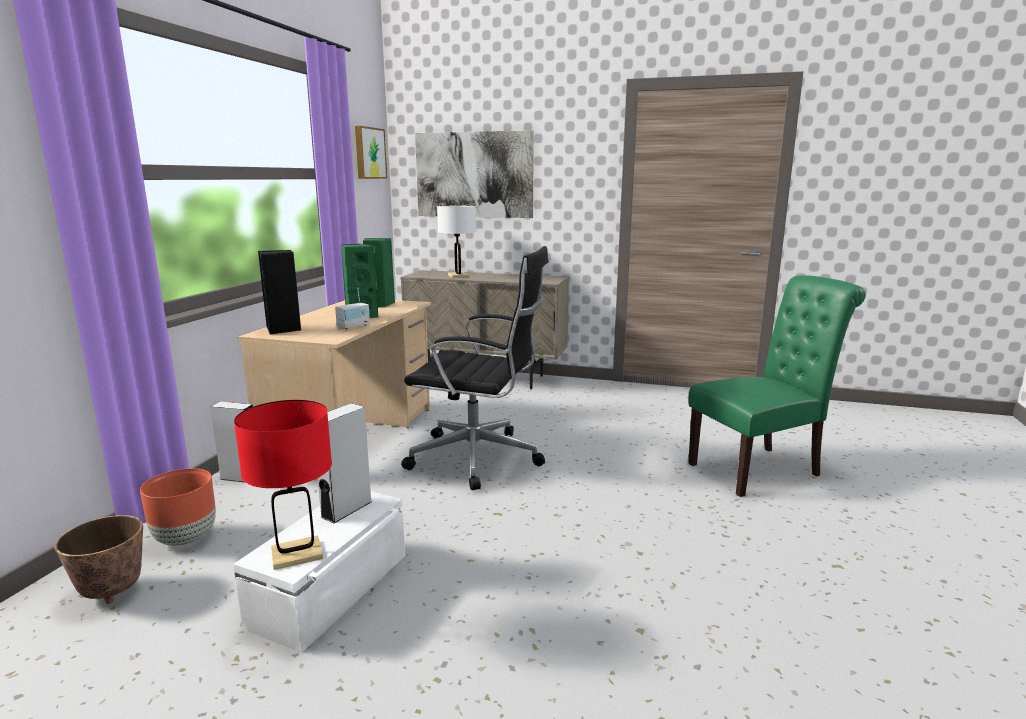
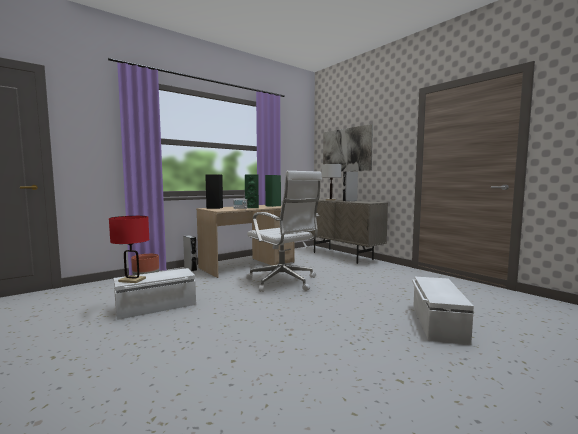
camera: 35 degrees right, 10 degrees down
planter [54,515,143,604] -> none
grey speaker [318,403,372,523] -> grey speaker moved to [343,172,358,201]
picture [355,126,387,179] -> none
black office chair [401,246,548,490] -> white office chair [246,171,322,292]
green chair [688,275,866,497] -> white storage box [412,277,474,345]

